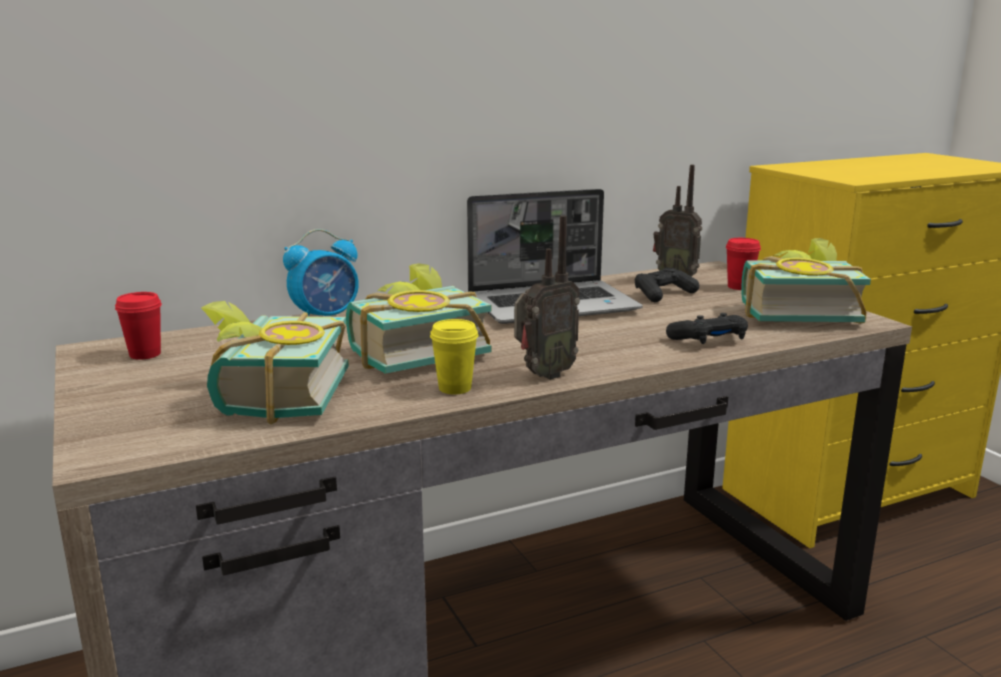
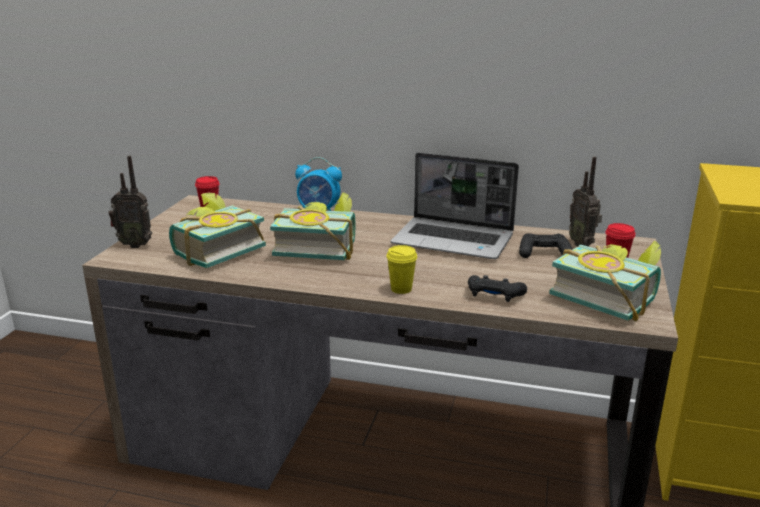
camera: 40 degrees right, 5 degrees up
yellow cup [430,319,478,394] -> yellow cup moved to [386,245,417,294]
radio [514,215,580,380] -> radio moved to [109,156,152,248]

